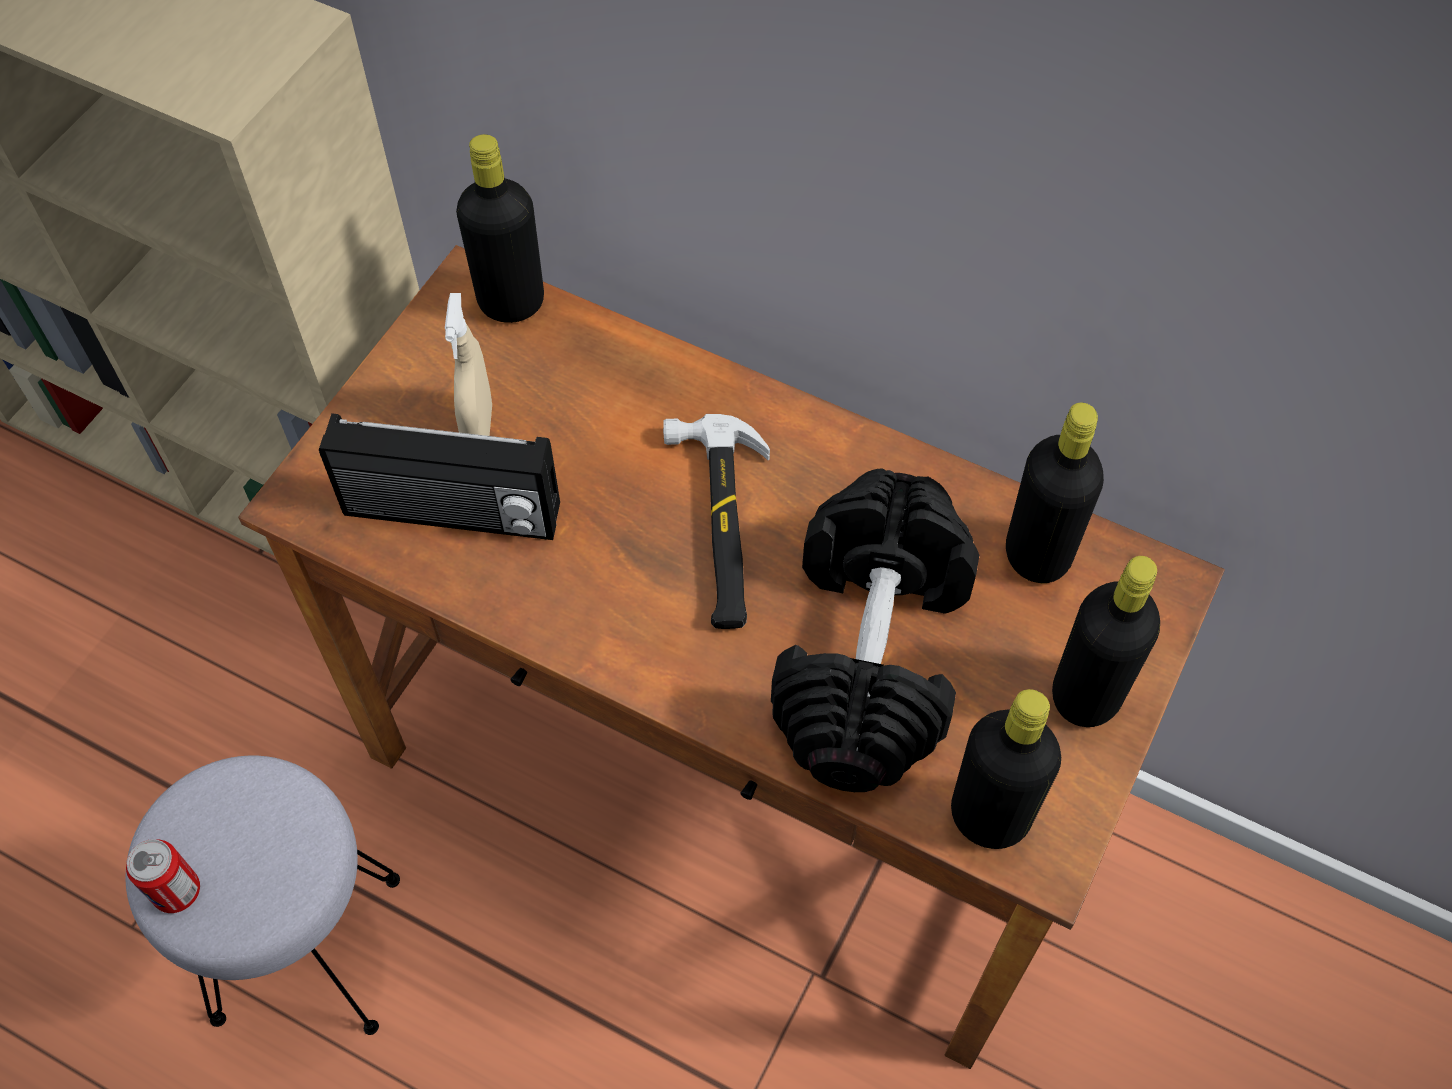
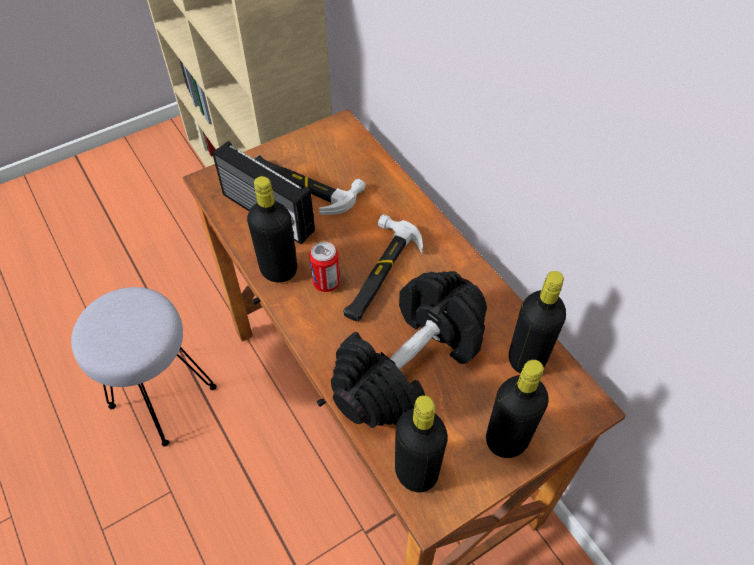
camera: 30 degrees right, 5 degrees down
can [126,839,200,913] -> can moved to [309,242,340,292]
beige spray bottle [445,293,492,436] -> hammer [254,155,366,215]
black bottle [456,134,544,323] -> black bottle moved to [247,176,297,283]

